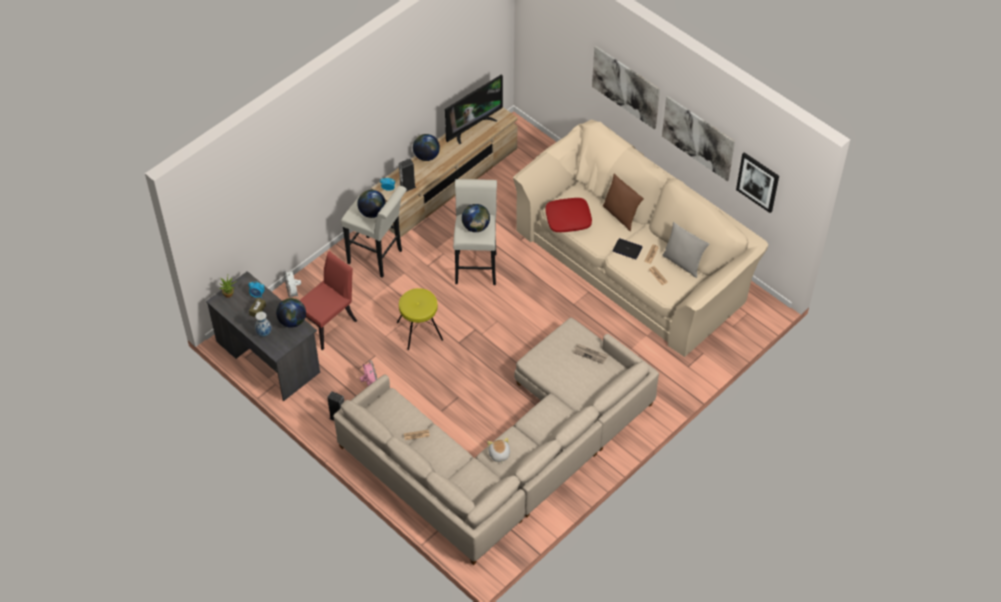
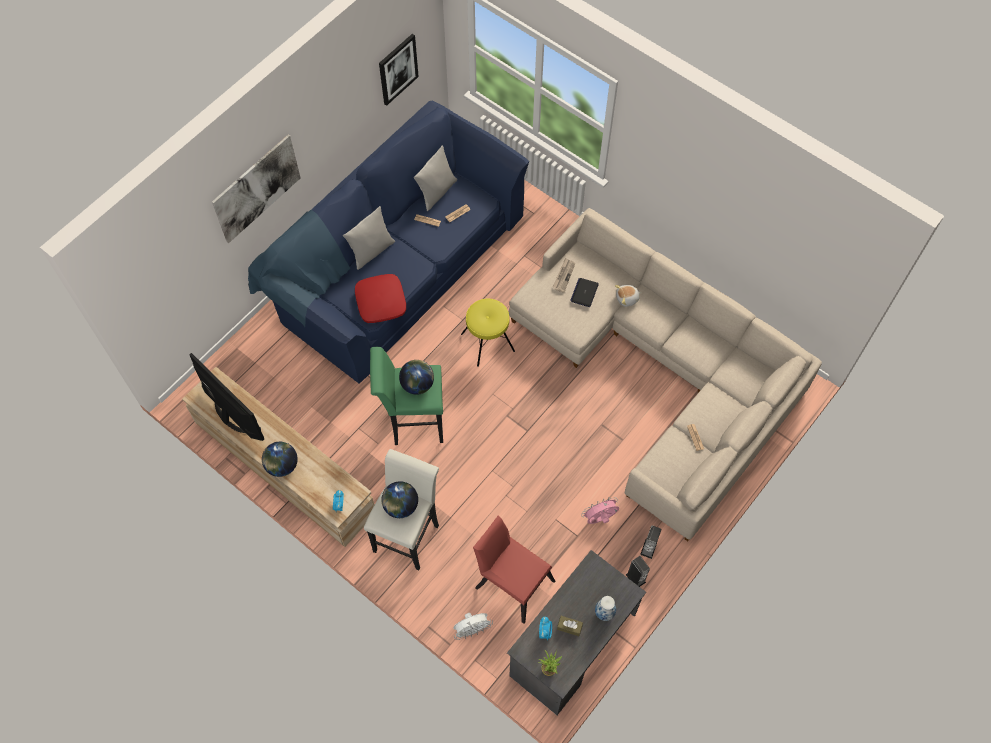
camera: 95 degrees left, 10 degrees up
globe [276,298,306,328] -> none
yellow stool [397,288,443,350] -> yellow stool moved to [461,299,515,367]
speaker [399,159,416,192] -> speaker moved to [626,556,650,587]
white stool [453,179,497,285] -> green stool [370,347,443,445]
plush toy [487,438,510,464] -> plush toy moved to [615,285,642,307]
beige sofa [513,120,768,357] -> blue sofa [248,101,529,384]
brown pillow [603,173,644,231] -> grey pillow [343,206,395,270]
laptop [613,238,642,259] -> laptop moved to [570,278,599,307]
picture [662,96,735,181] -> none

